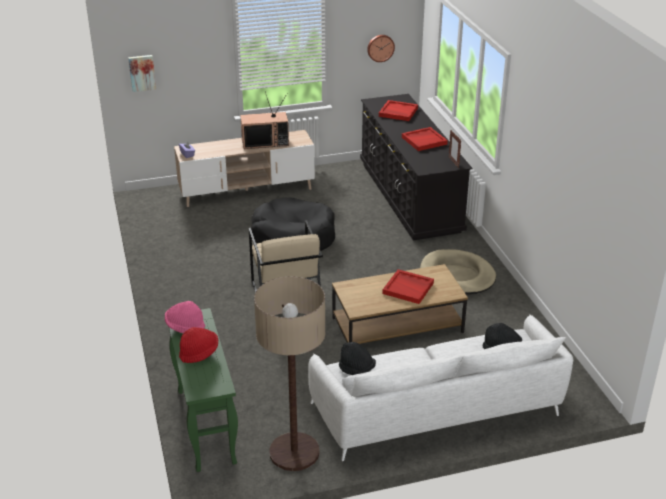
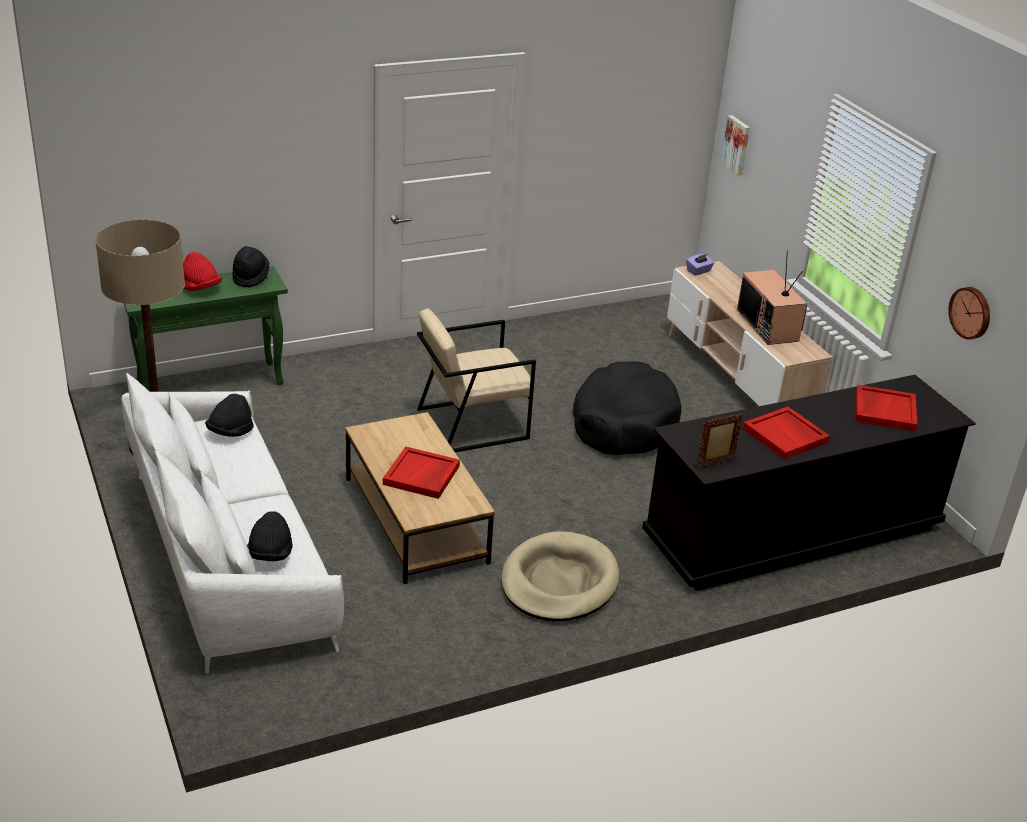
camera: 80 degrees right, 0 degrees up
pink hat [165,301,205,333] -> black hat [232,246,269,288]

